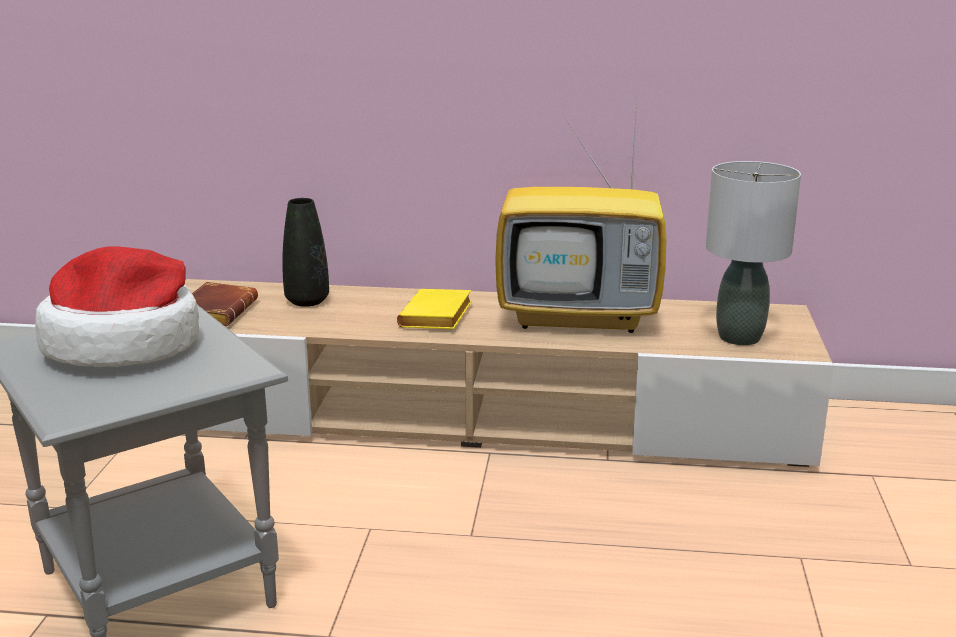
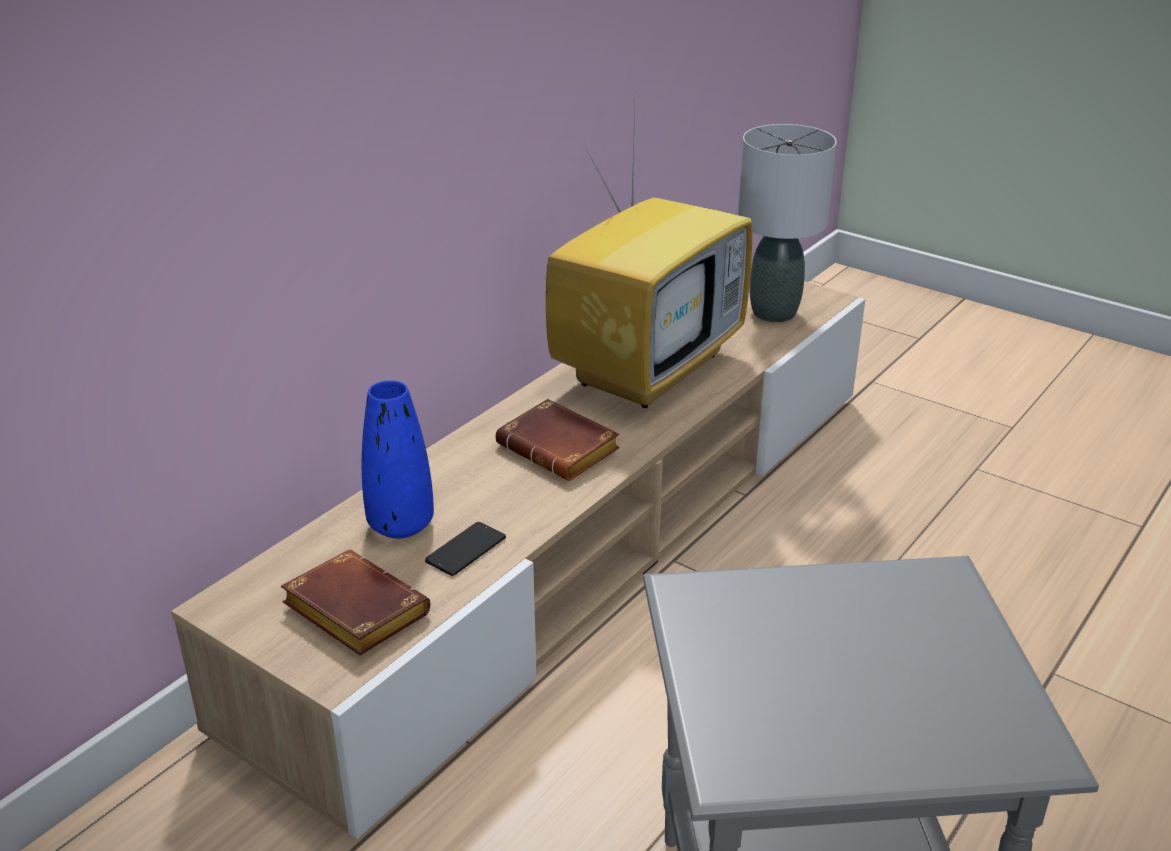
camera: 60 degrees left, 10 degrees up
hat [35,246,199,367] -> none
black vase [282,198,329,307] -> blue vase [362,380,434,538]
yellow book [397,289,472,329] -> brown book [496,399,620,481]
none -> phone [425,522,506,576]

